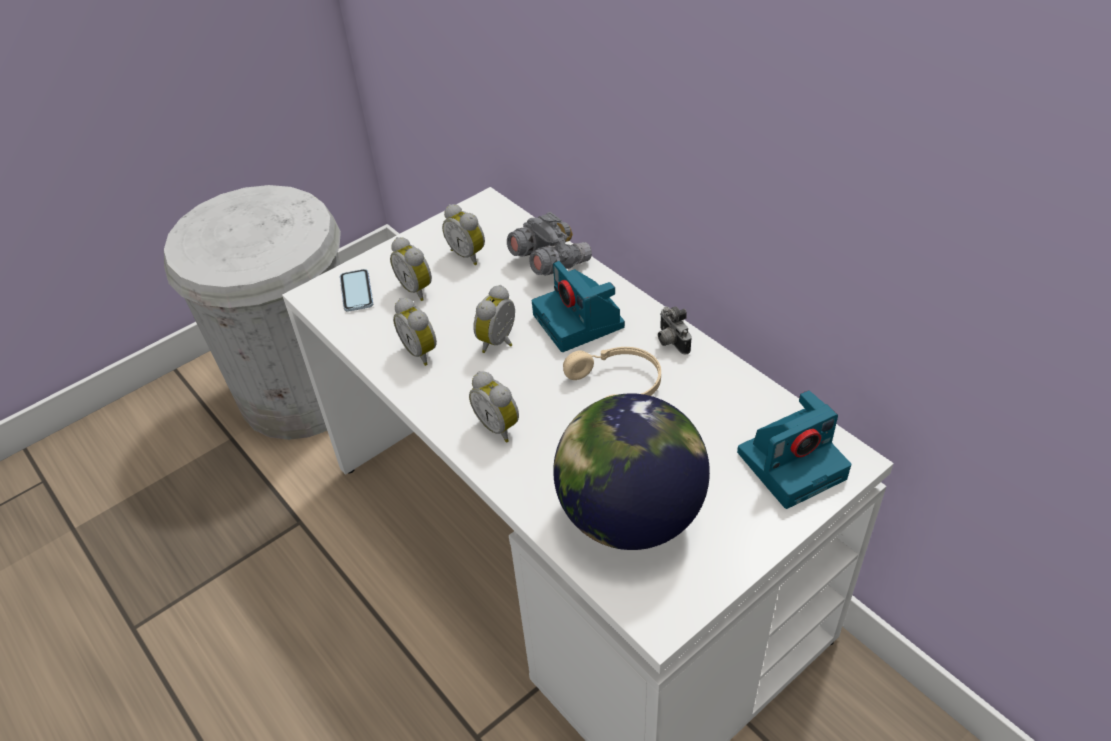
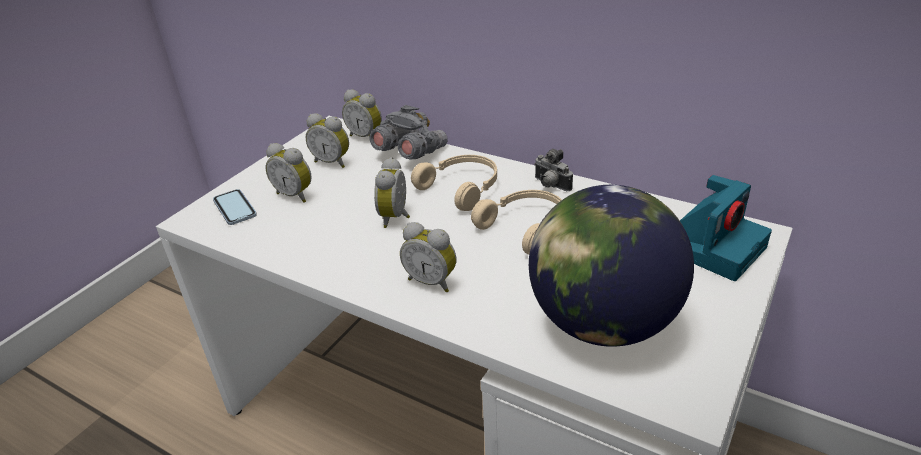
camera: 20 degrees left, 10 degrees down
white trash can [164,185,341,440] -> none
alarm clock [393,298,437,366] -> alarm clock moved to [342,89,382,137]
camera [532,261,625,352] -> beige headphones [411,155,497,211]

